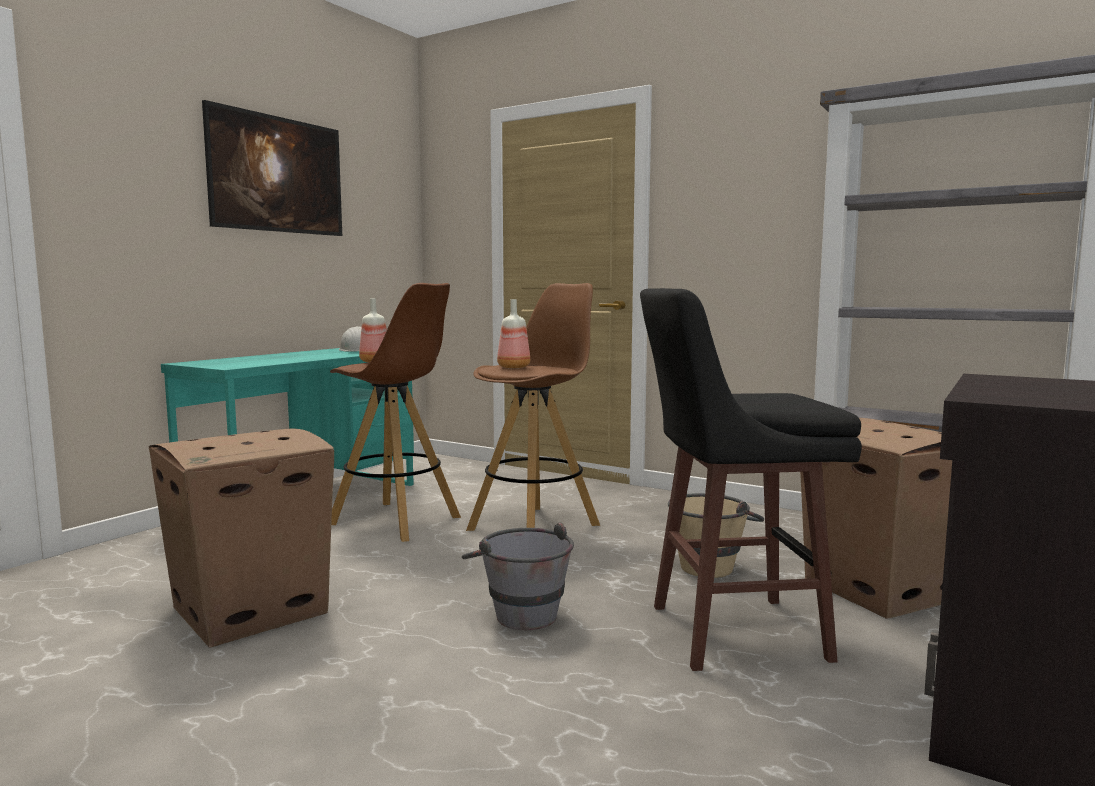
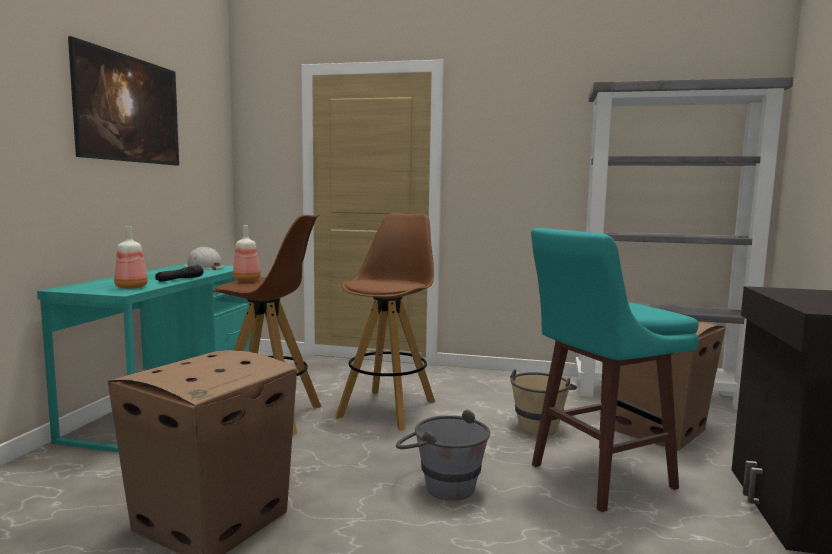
camera: 20 degrees left, 0 degrees up
bottle [497,299,530,368] -> bottle moved to [114,226,148,289]
black stool [640,288,862,671] -> turquoise stool [531,228,699,512]
none -> black flashlight [155,265,203,282]

